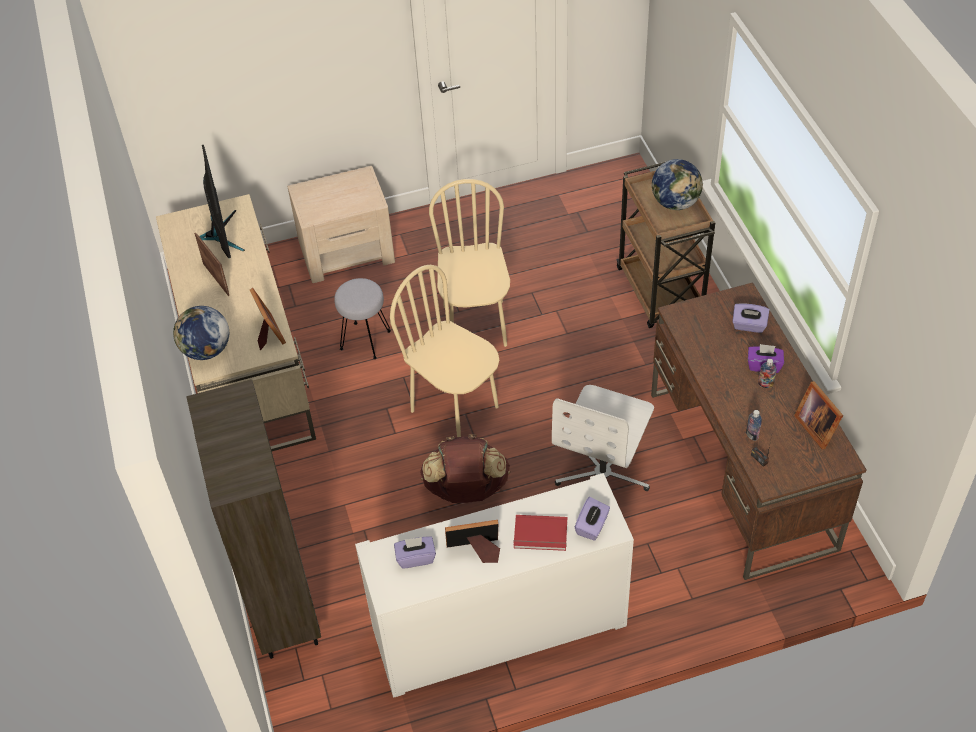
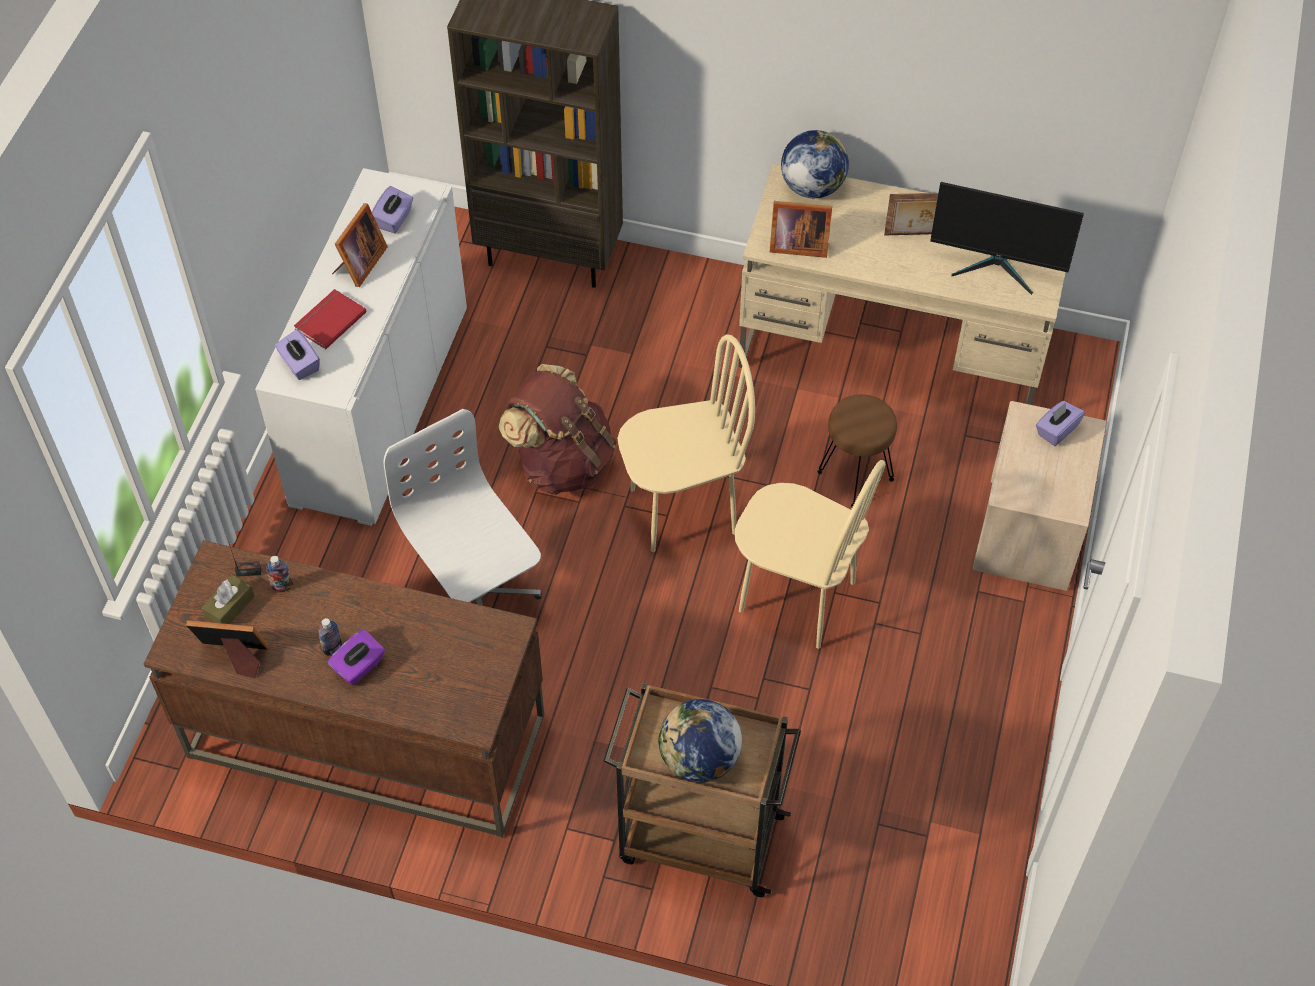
camera: 120 degrees right, 5 degrees up
grey stool [334,278,391,359] -> brown stool [817,394,897,507]
purple tissue box [732,303,769,333] -> purple tissue box moved to [1036,401,1085,446]
none -> brown tissue box [201,575,254,624]

